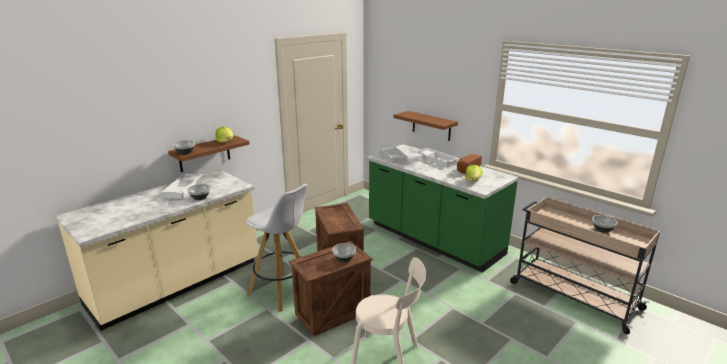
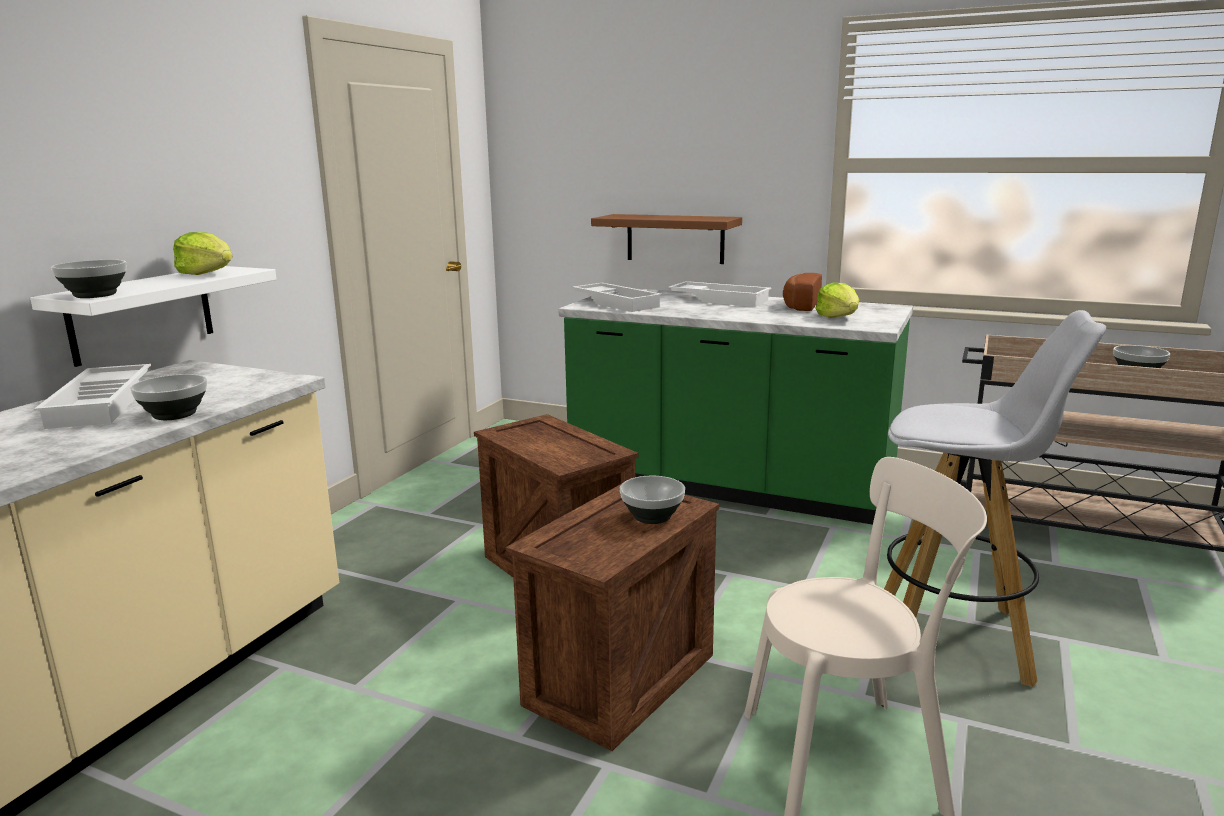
camera: 20 degrees left, 5 degrees down
brown shelf [168,135,249,172] -> white shelf [30,266,277,367]
white stool [245,184,308,312] -> white stool moved to [884,310,1106,687]

